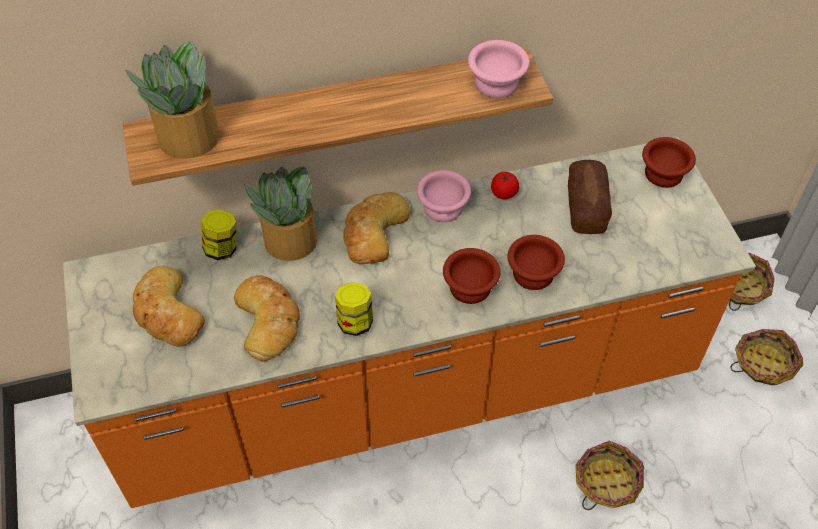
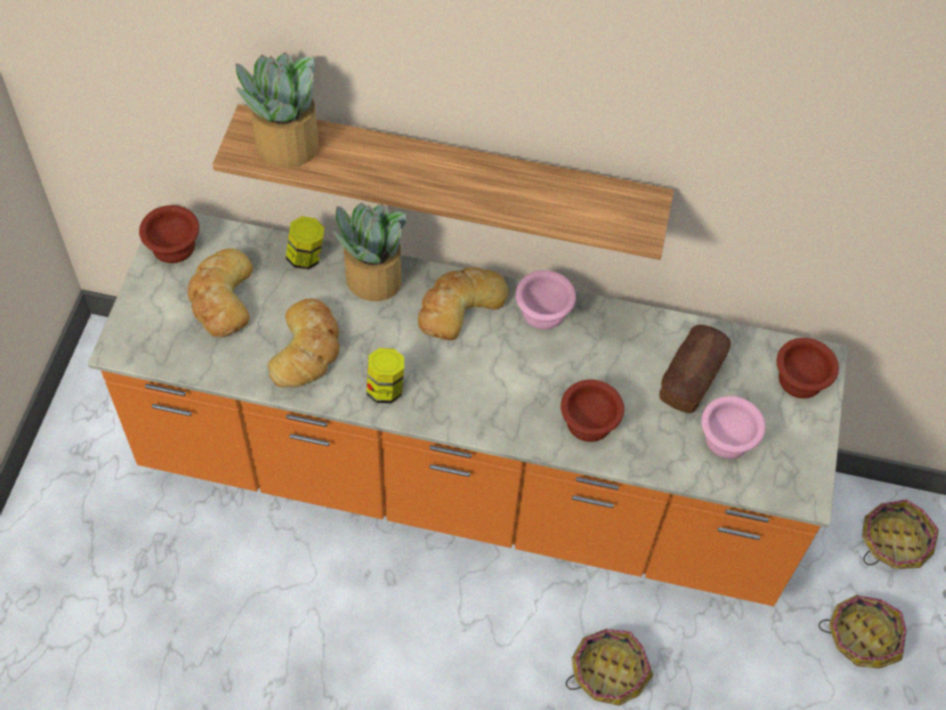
camera: 25 degrees right, 5 degrees up
brown bowl [443,248,500,304] -> brown bowl moved to [139,205,199,263]
pink bowl [468,40,530,98] -> pink bowl moved to [701,396,765,459]
tomato [491,172,519,199] -> none

